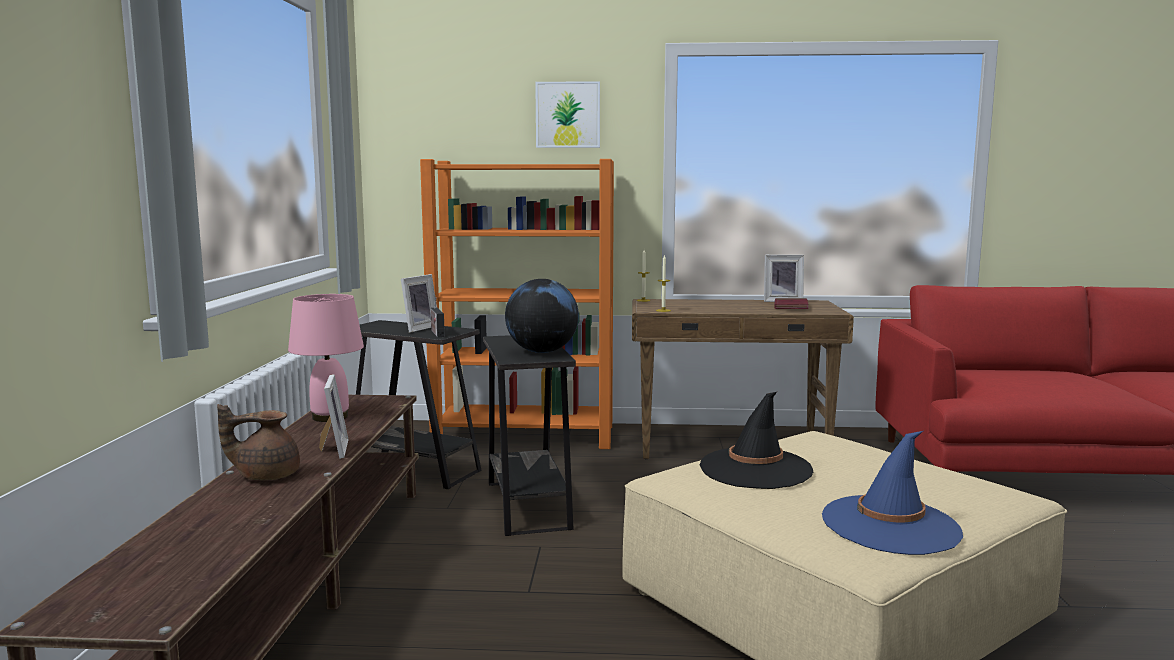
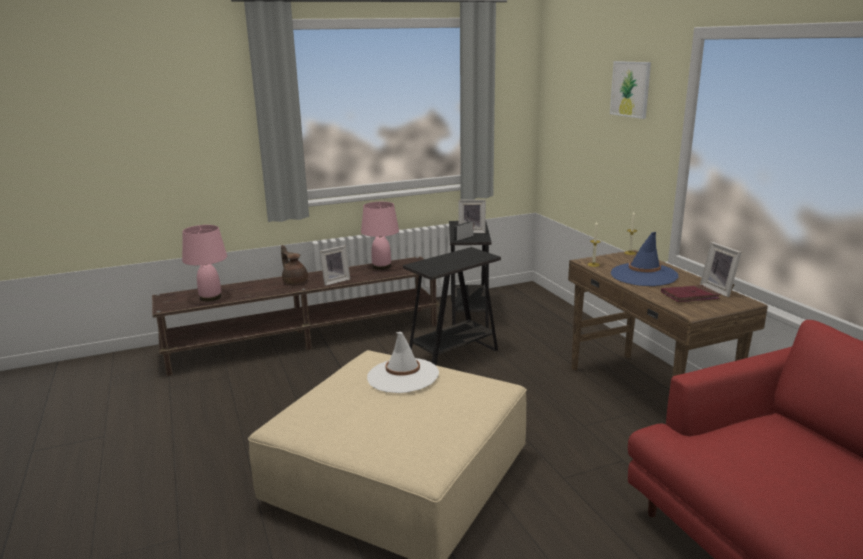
camera: 65 degrees right, 10 degrees up
orange bookcase [420,159,614,449] -> none
globe [505,279,579,353] -> none
black hat [700,392,813,489] -> white hat [367,332,439,393]
blue hat [822,431,963,555] -> blue hat moved to [611,232,678,286]
none -> pink table lamp [182,225,227,301]

